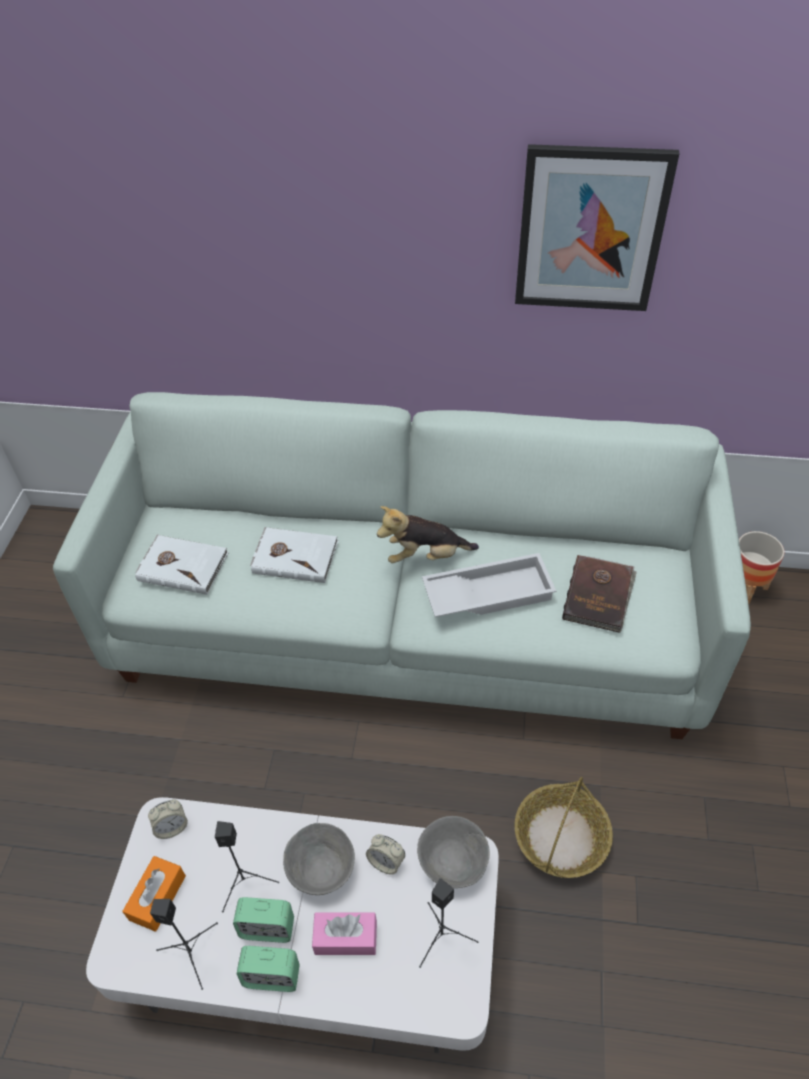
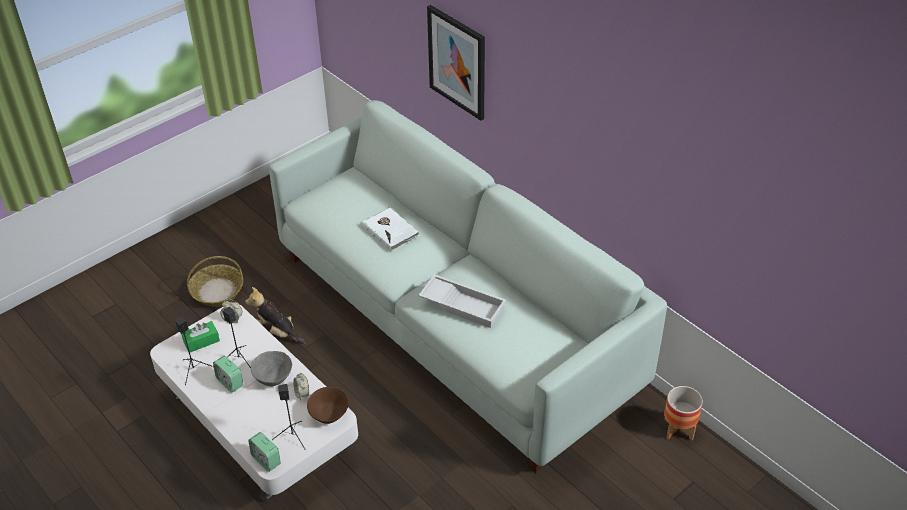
camera: 40 degrees right, 5 degrees down
orange tissue box [122,856,186,932] -> green tissue box [181,321,220,352]
white book [135,535,229,595] -> none
alarm clock [237,946,300,992] -> alarm clock moved to [248,432,281,472]
pink tissue box [312,912,377,955] -> none
plush toy [377,506,479,563] -> plush toy moved to [245,287,306,344]
grey bowl [417,816,490,888] -> brown bowl [307,387,349,424]
picture [515,144,679,311] -> picture moved to [427,5,485,121]
basket [515,777,613,878] -> basket moved to [187,256,243,306]
brown book [562,555,637,633] -> none

